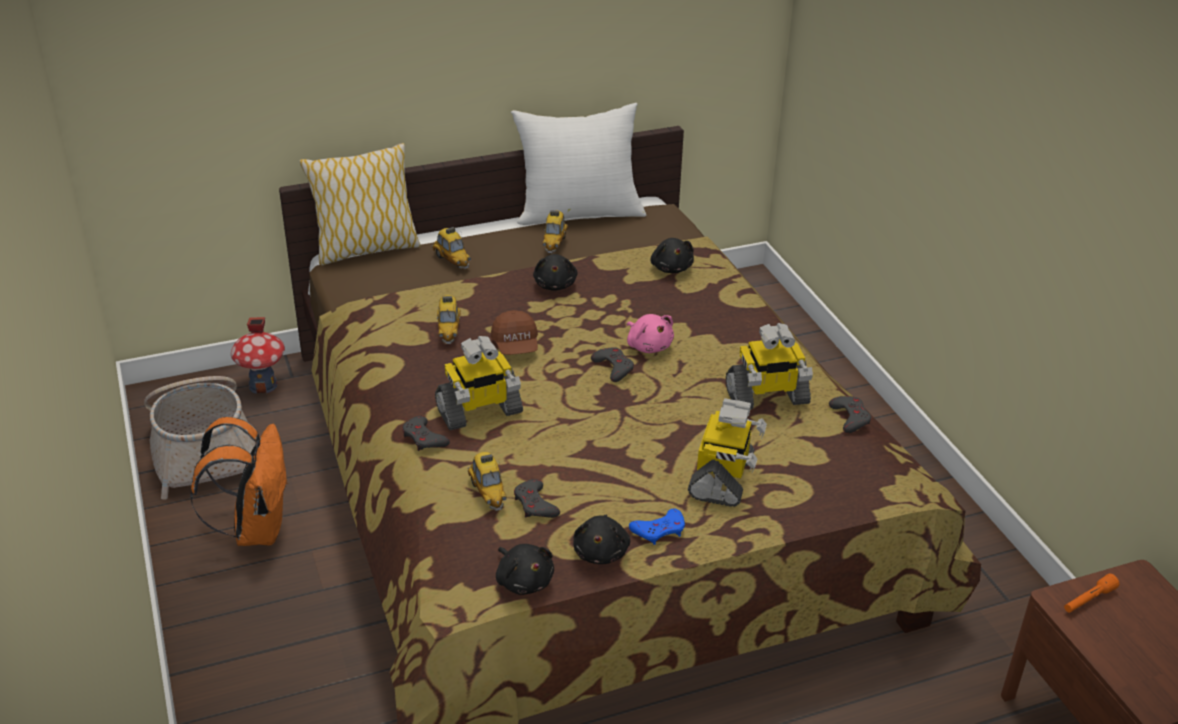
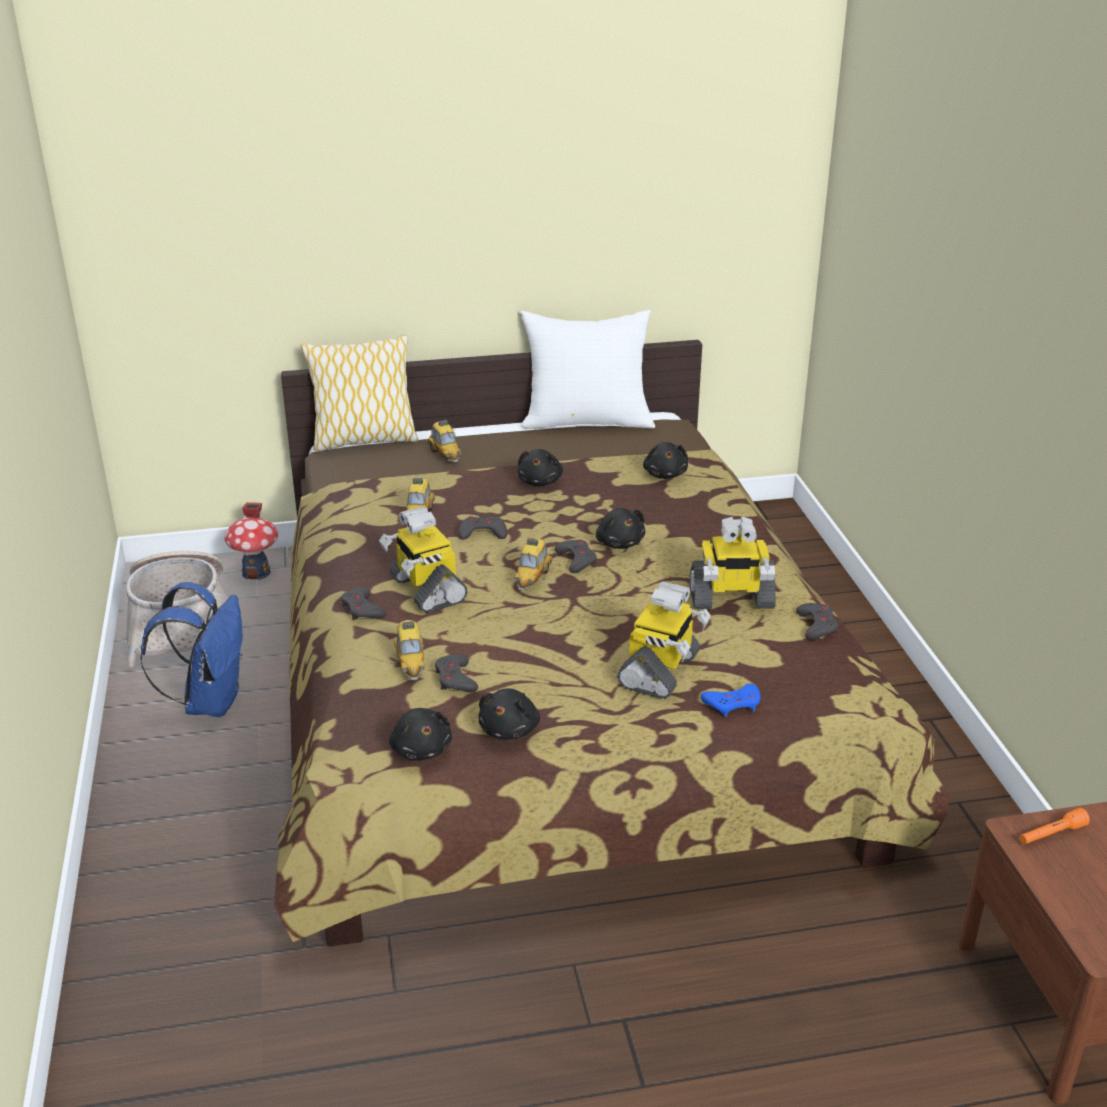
camera: 10 degrees right, 5 degrees down
orange backpack [190,417,289,546] -> blue backpack [140,582,243,717]
toy robot [435,336,523,430] -> toy robot turned 75 degrees clockwise [379,507,468,613]
brown cap [491,310,538,355] -> grey game controller [458,516,507,540]
toy car [543,210,568,253] -> toy car moved to [514,538,552,591]
pink plush toy [627,314,674,353] -> black plush toy [596,508,645,549]
blue game controller [629,508,685,545] -> blue game controller moved to [701,684,760,717]

